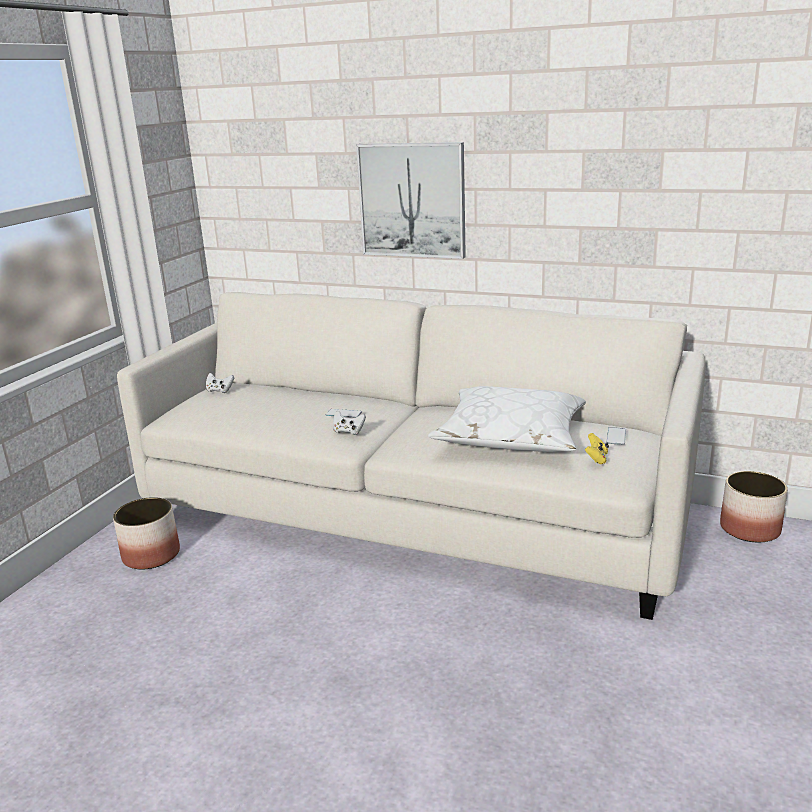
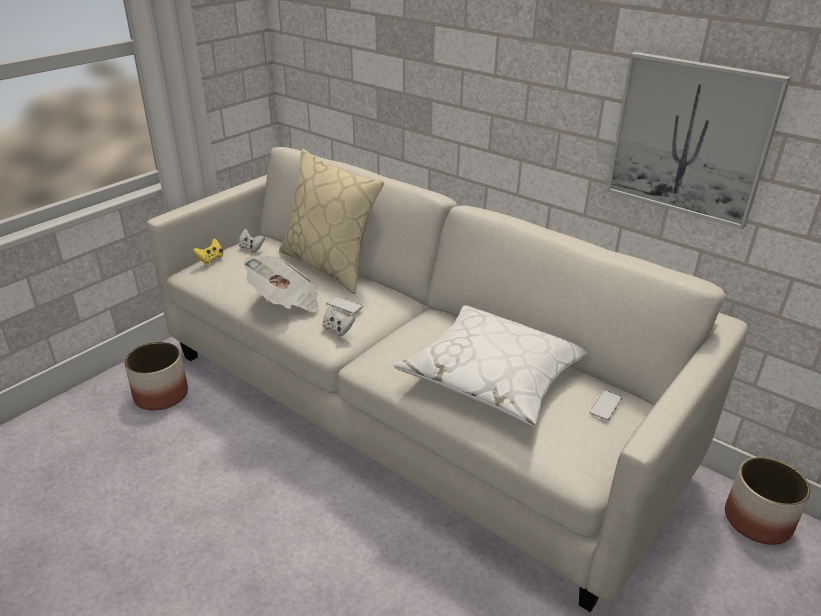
camera: 15 degrees right, 10 degrees up
picture [356,142,466,259] -> picture moved to [607,52,791,229]
yellow game controller [585,433,609,464] -> yellow game controller moved to [193,239,224,264]
none -> newspaper [243,256,319,312]
none -> beige pillow [279,149,384,294]

